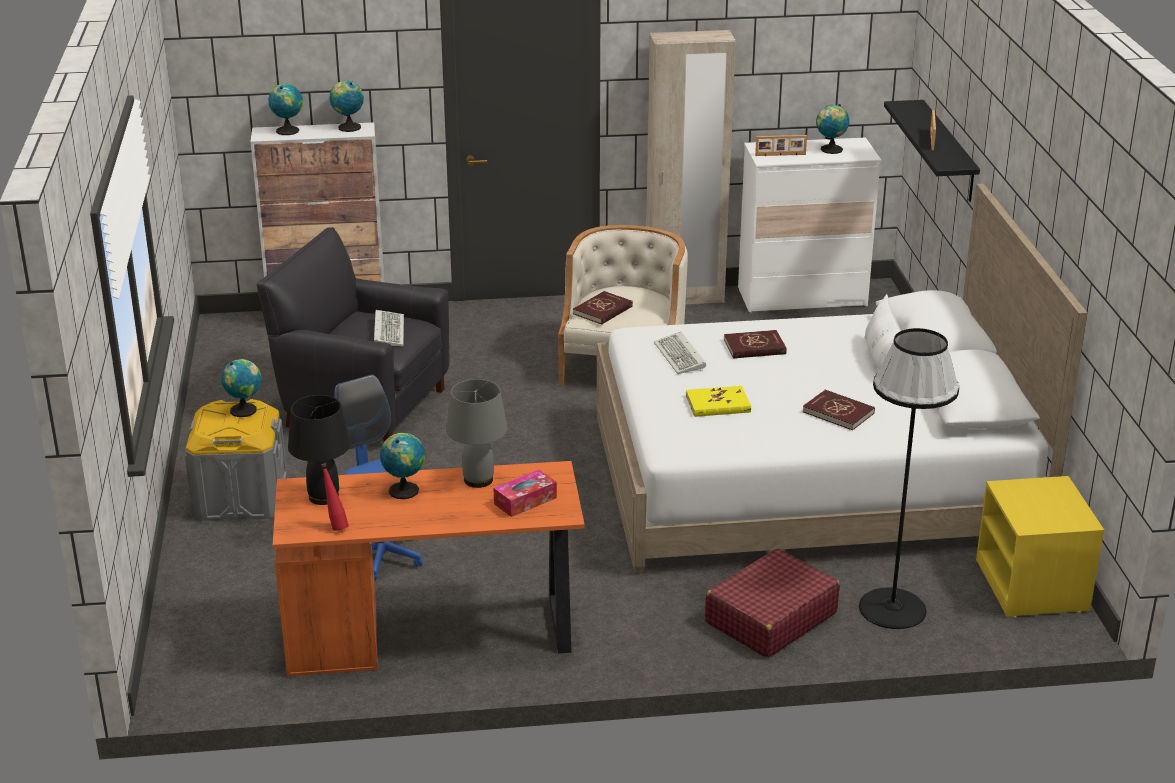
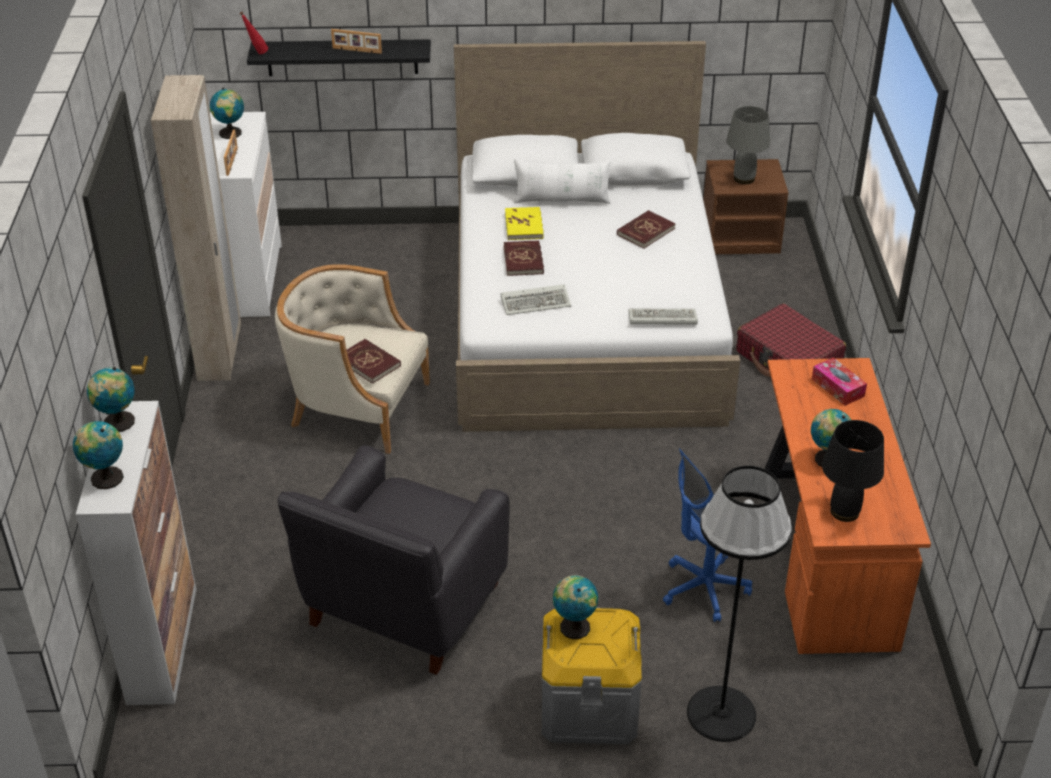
camera: 85 degrees left, 10 degrees up
red bottle [321,463,349,531] -> red bottle moved to [240,12,268,54]
keyboard [374,310,404,346] -> keyboard moved to [629,309,698,325]
grey table lamp [446,379,507,488] -> grey table lamp moved to [726,106,770,184]
yellow book [686,386,751,417] -> yellow book moved to [505,207,544,240]
black floor lamp [859,328,959,629] -> black floor lamp moved to [687,466,792,742]
yellow nightstand [976,476,1104,618] -> brown nightstand [703,159,789,254]

